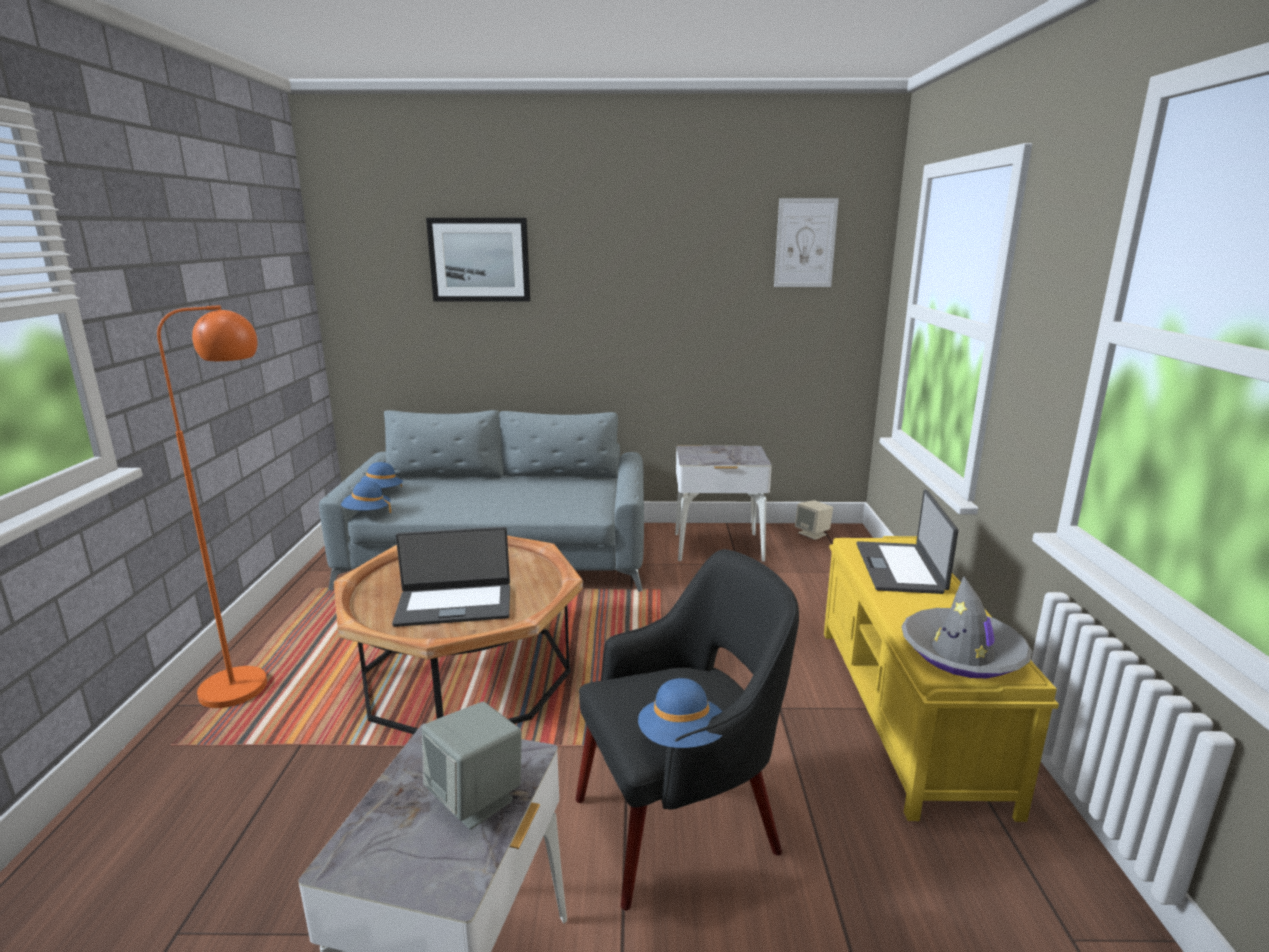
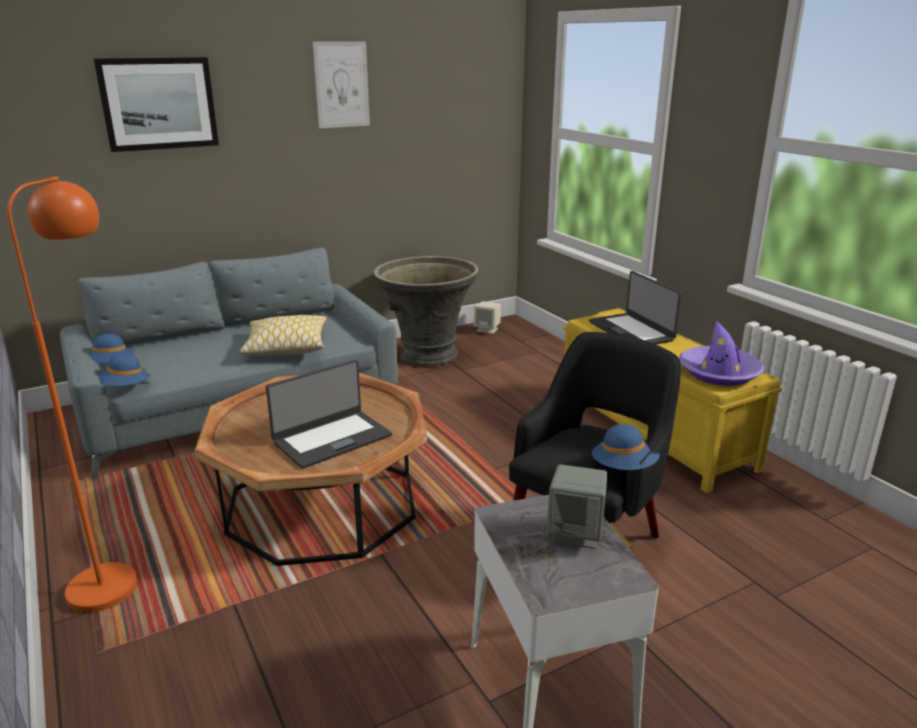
camera: 30 degrees left, 5 degrees up
side table [675,446,772,562] -> grey planter [374,256,479,366]
picture [774,198,839,287] -> picture moved to [313,41,370,128]
grey hat [901,576,1032,678] -> purple hat [679,320,764,386]
none -> pillow [239,315,327,356]

